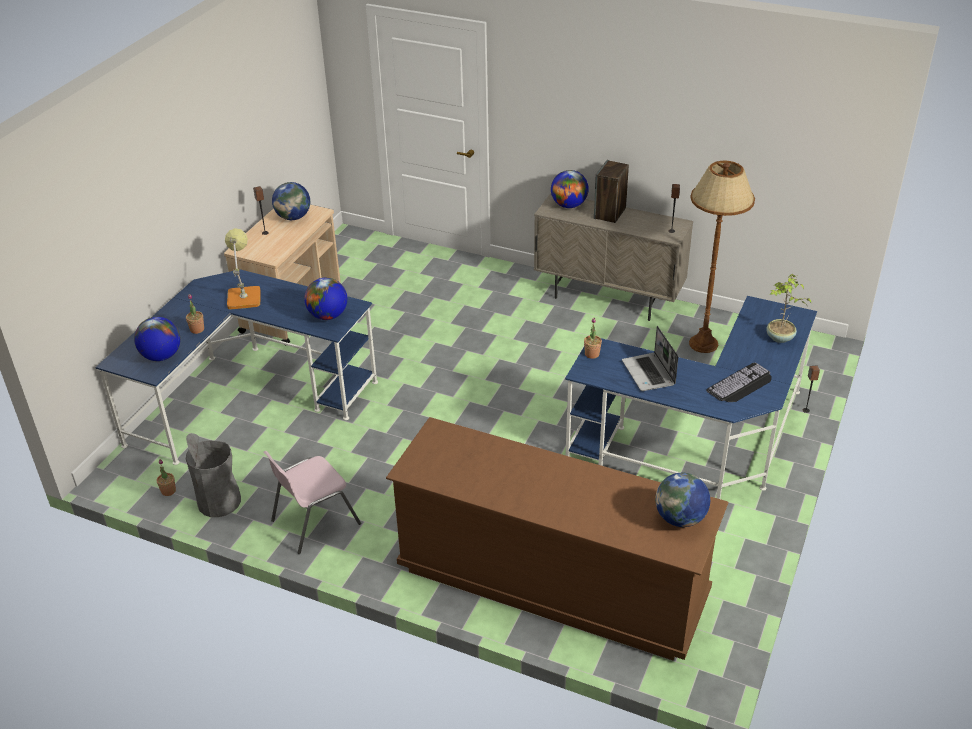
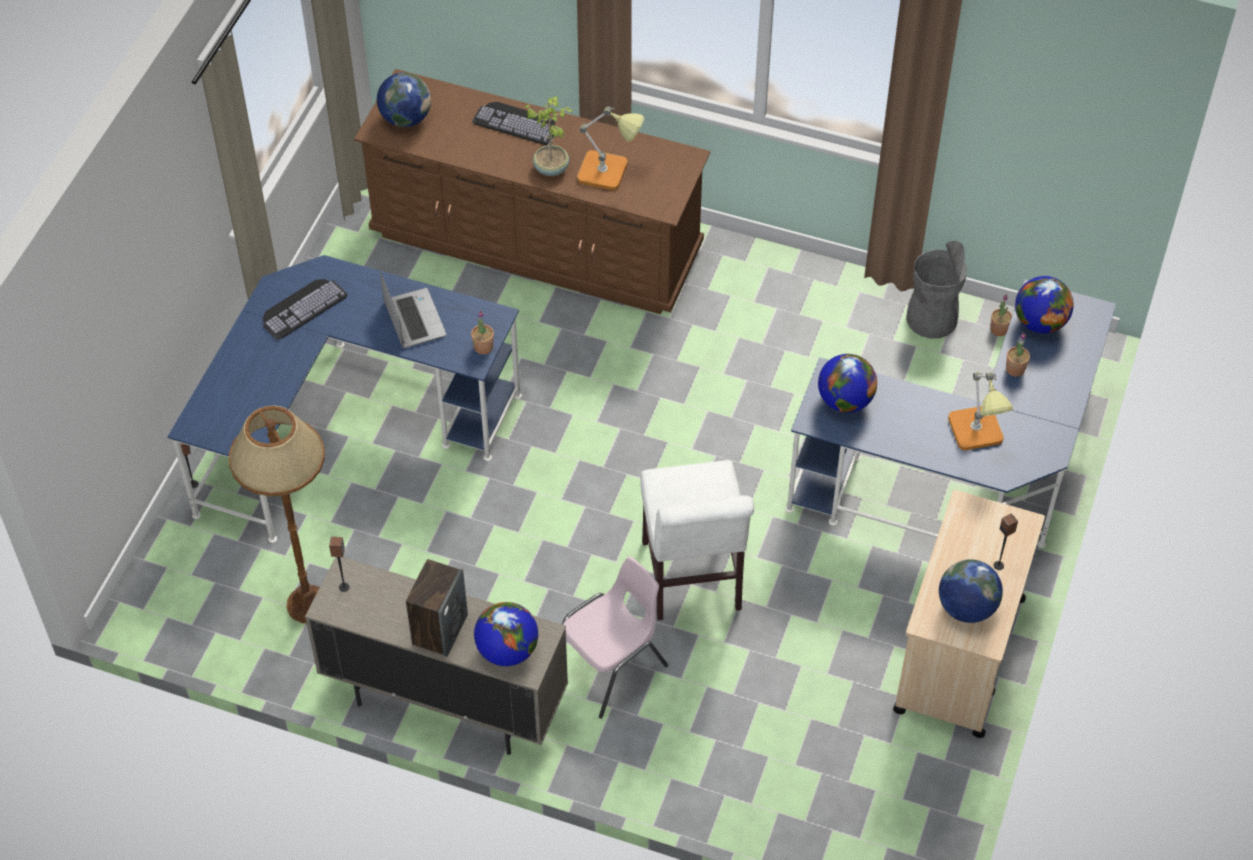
camera: 175 degrees right, 15 degrees up
pink chair [263,451,361,554] -> pink chair moved to [562,556,668,719]
potted plant [766,274,811,343] -> potted plant moved to [525,96,573,176]
none -> keyboard [472,102,555,145]
none -> table lamp [578,106,645,190]
none -> white chair [640,460,754,620]

